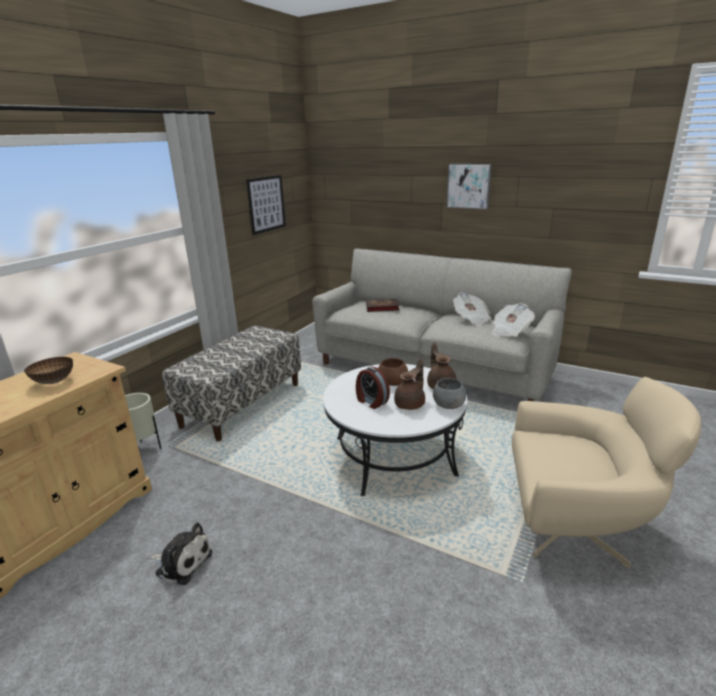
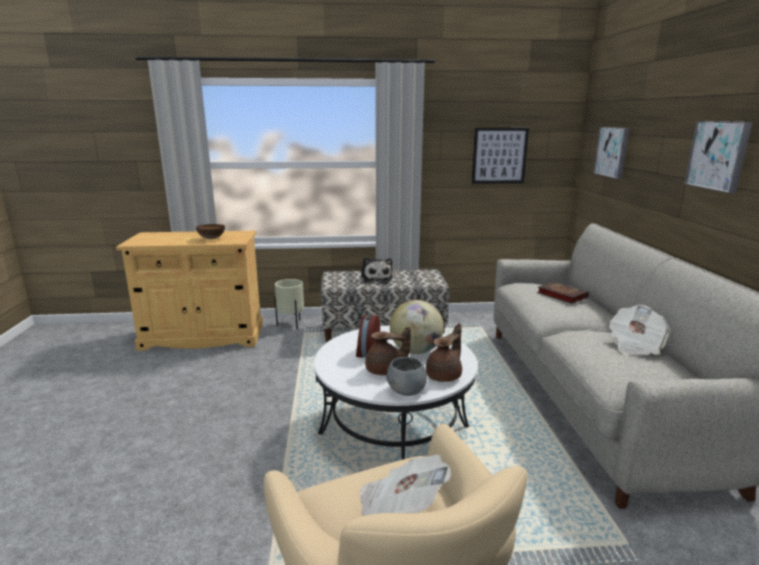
camera: 55 degrees right, 5 degrees down
plush toy [150,522,213,585] -> plush toy moved to [361,257,393,283]
brown bowl [378,358,408,386] -> globe [390,300,444,354]
newspaper [491,303,535,337] -> newspaper moved to [360,455,451,516]
none -> picture [593,127,630,179]

